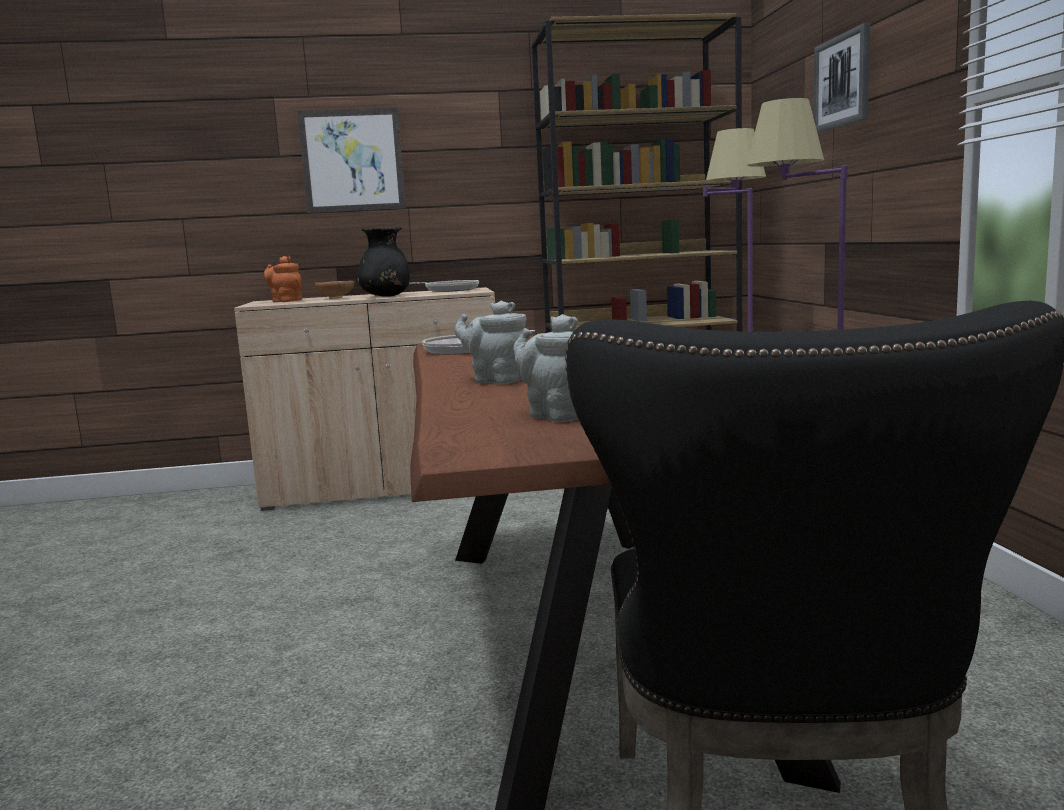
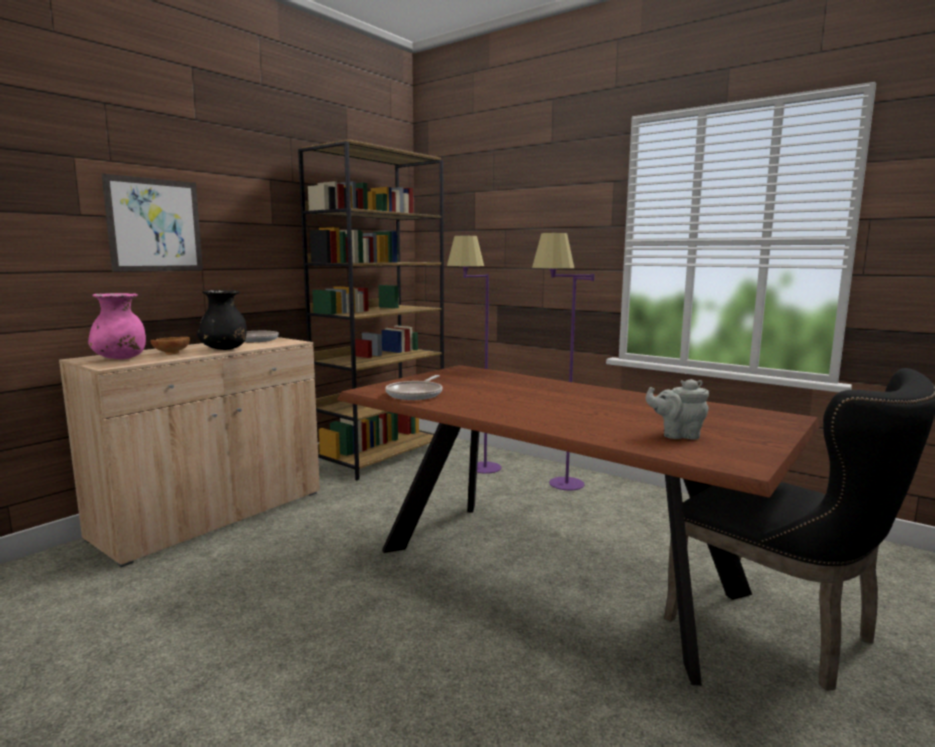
camera: 45 degrees left, 0 degrees up
orange teapot [264,256,302,302] -> pink vase [88,293,146,359]
grey teapot [454,301,527,384] -> none
picture [814,23,870,133] -> none

